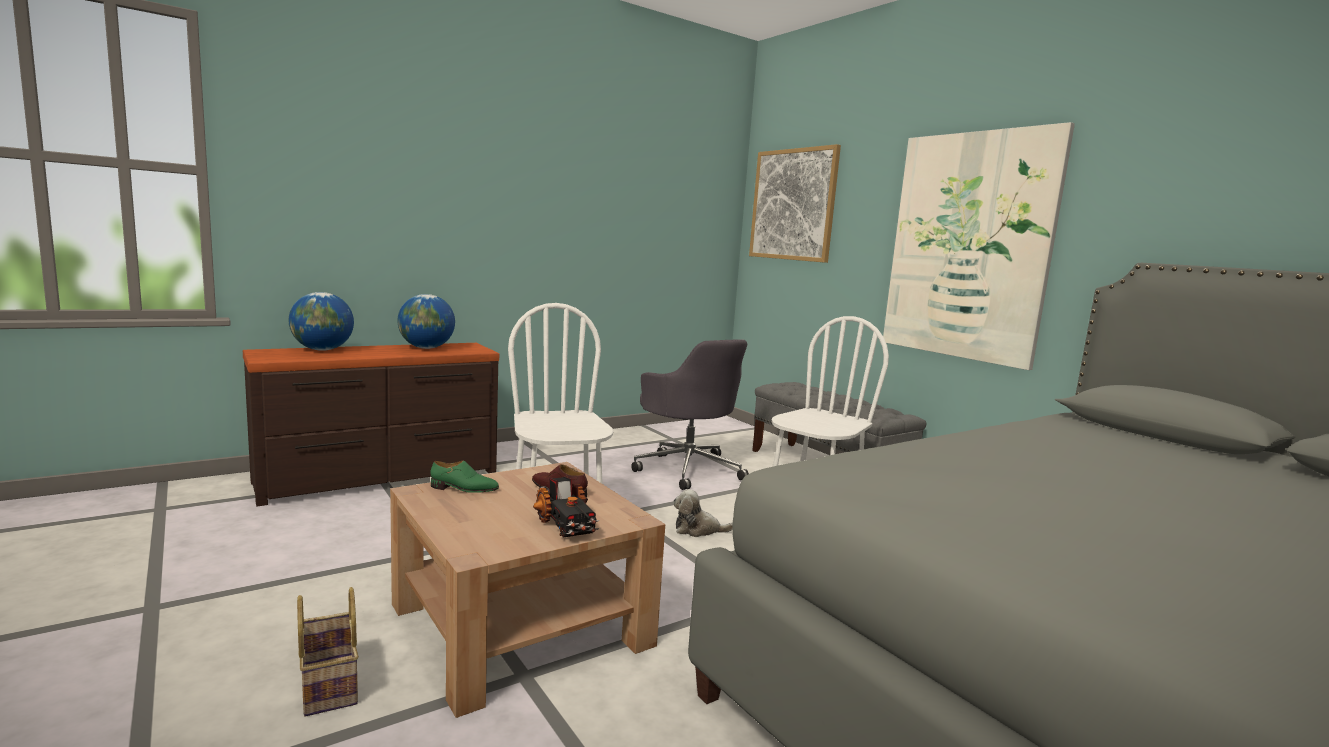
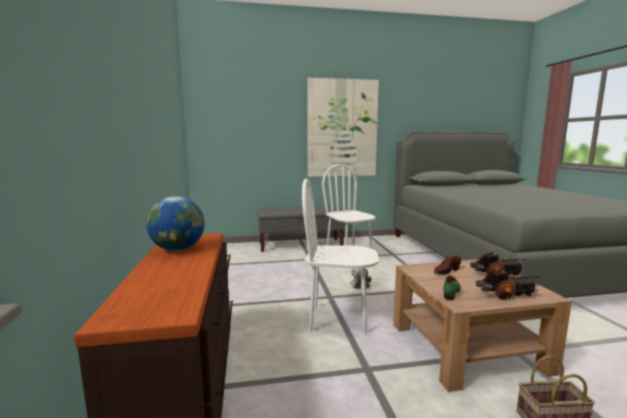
camera: 65 degrees left, 0 degrees up
globe [289,292,354,351] -> none
grey office chair [631,339,749,490] -> none
picture [749,144,841,263] -> none
none -> toy truck [476,269,540,300]

